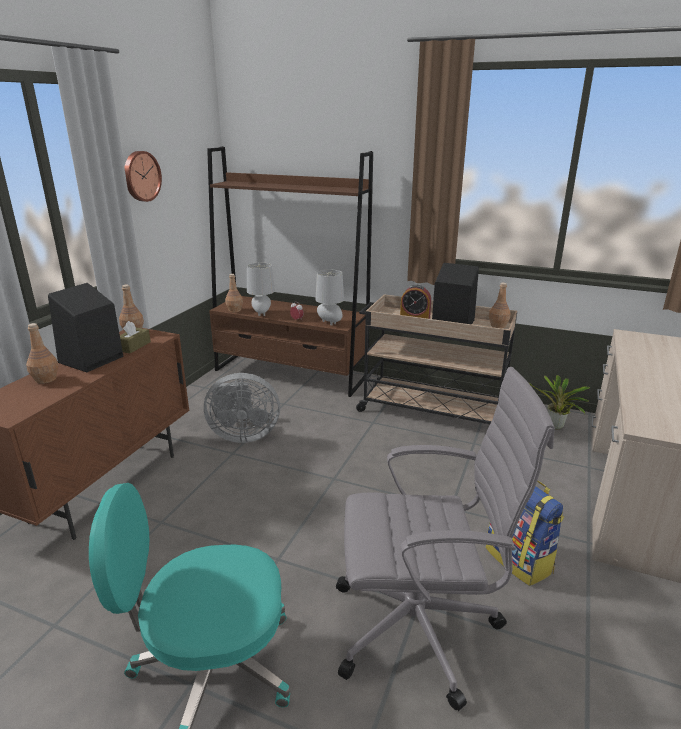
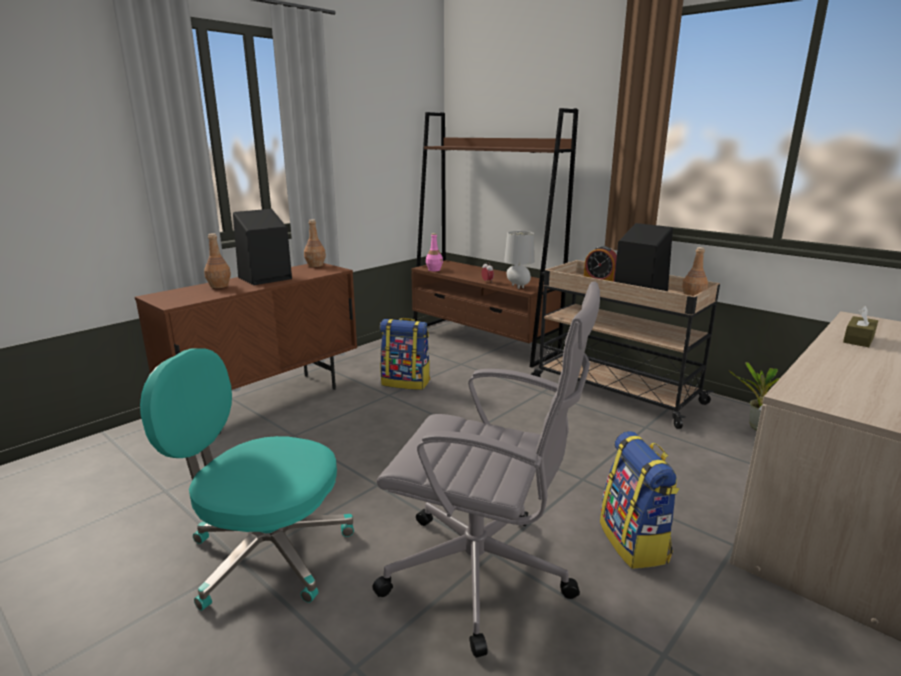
camera: 20 degrees right, 5 degrees down
brown tissue box [120,321,151,353] -> brown tissue box moved to [843,306,878,347]
wall clock [124,151,162,202] -> none
grey fan [204,373,280,443] -> backpack [380,318,430,390]
brown bottle [225,274,243,312] -> pink bottle [426,233,443,271]
grey table lamp [247,263,275,316] -> none

